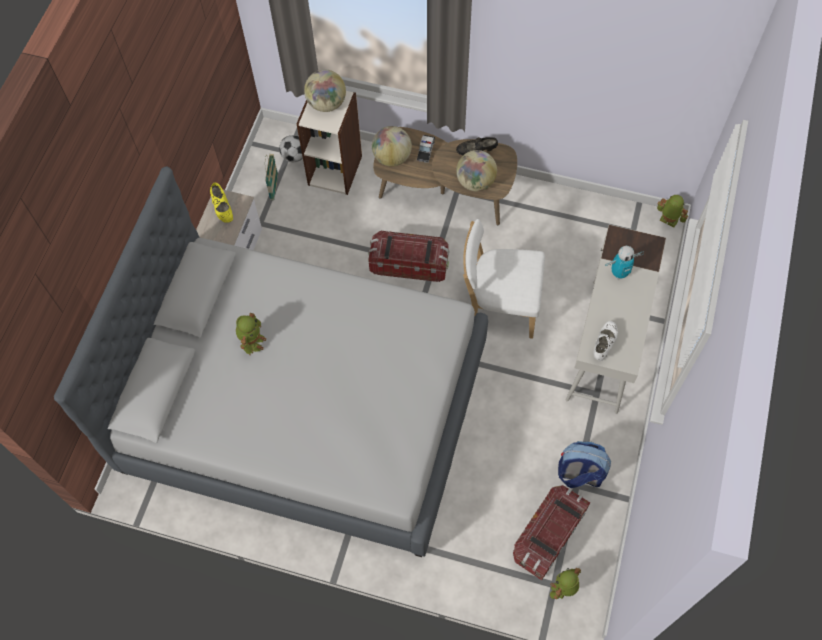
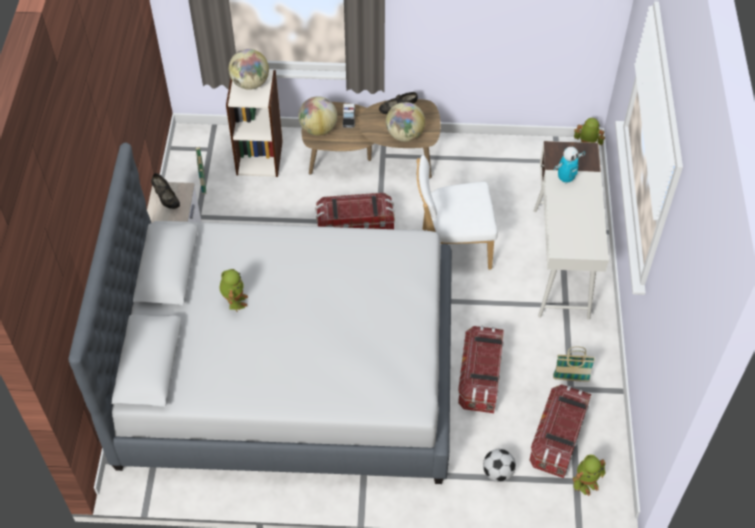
camera: 15 degrees left, 10 degrees down
yellow shoe [210,183,233,223] -> black shoe [151,173,180,209]
football [279,135,303,162] -> football moved to [483,449,516,482]
toy robot [550,568,581,599] -> toy robot turned 150 degrees counterclockwise [573,455,606,496]
backpack [558,441,611,488] -> basket [553,346,595,382]
white shoe [593,321,618,361] -> none
none -> storage box [458,326,504,413]

